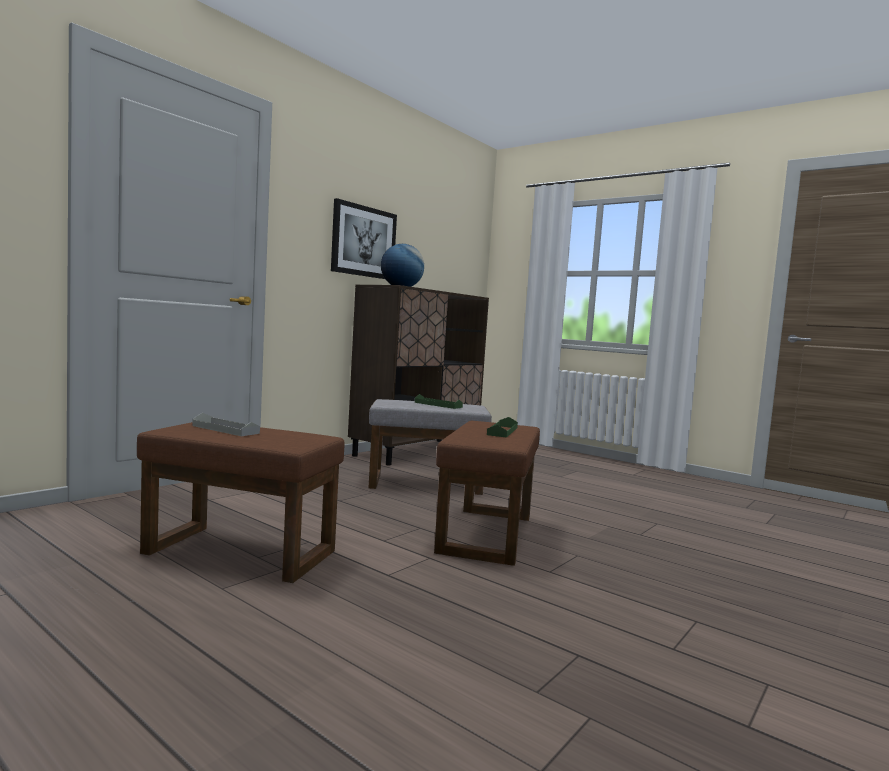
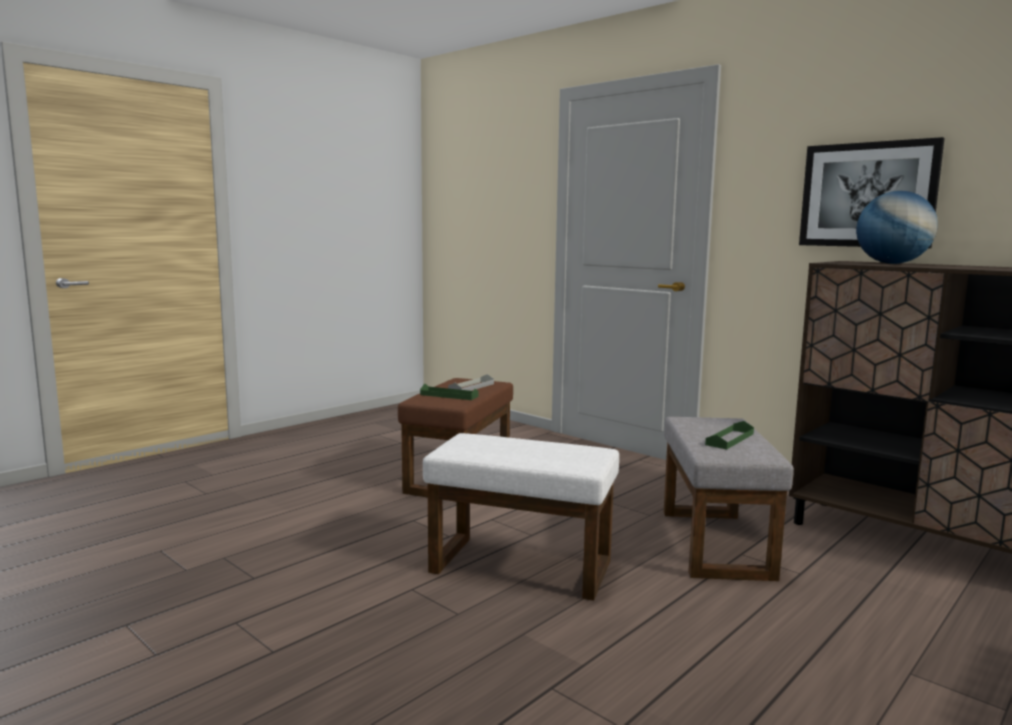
camera: 95 degrees right, 5 degrees up
brown ottoman [434,421,540,566] -> white ottoman [423,433,619,601]
green tray [487,417,518,437] -> green tray moved to [420,384,479,400]

